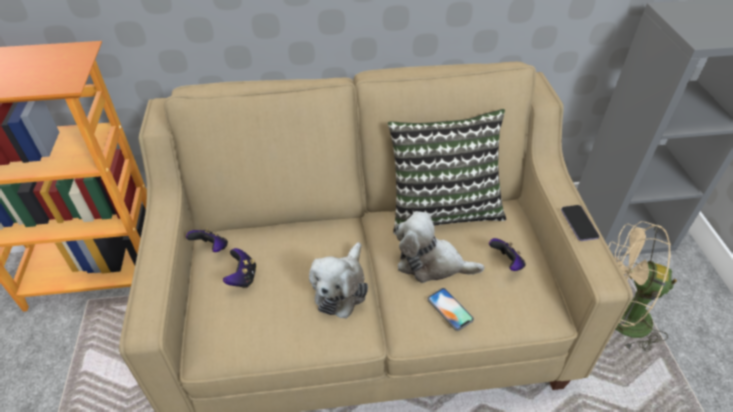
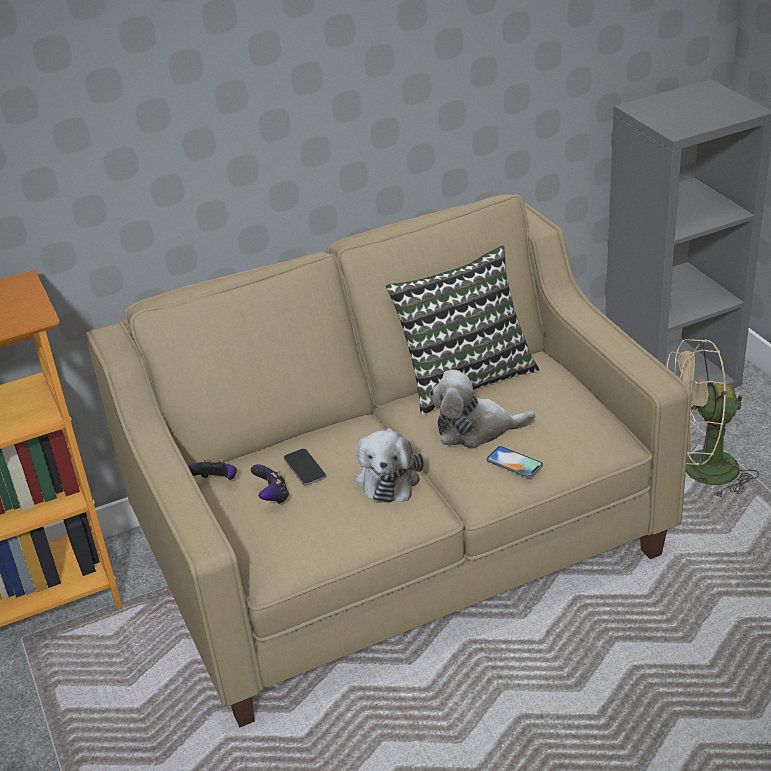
camera: 15 degrees left, 10 degrees down
game controller [489,238,526,271] -> none
phone [561,205,599,241] -> phone moved to [284,449,326,486]

